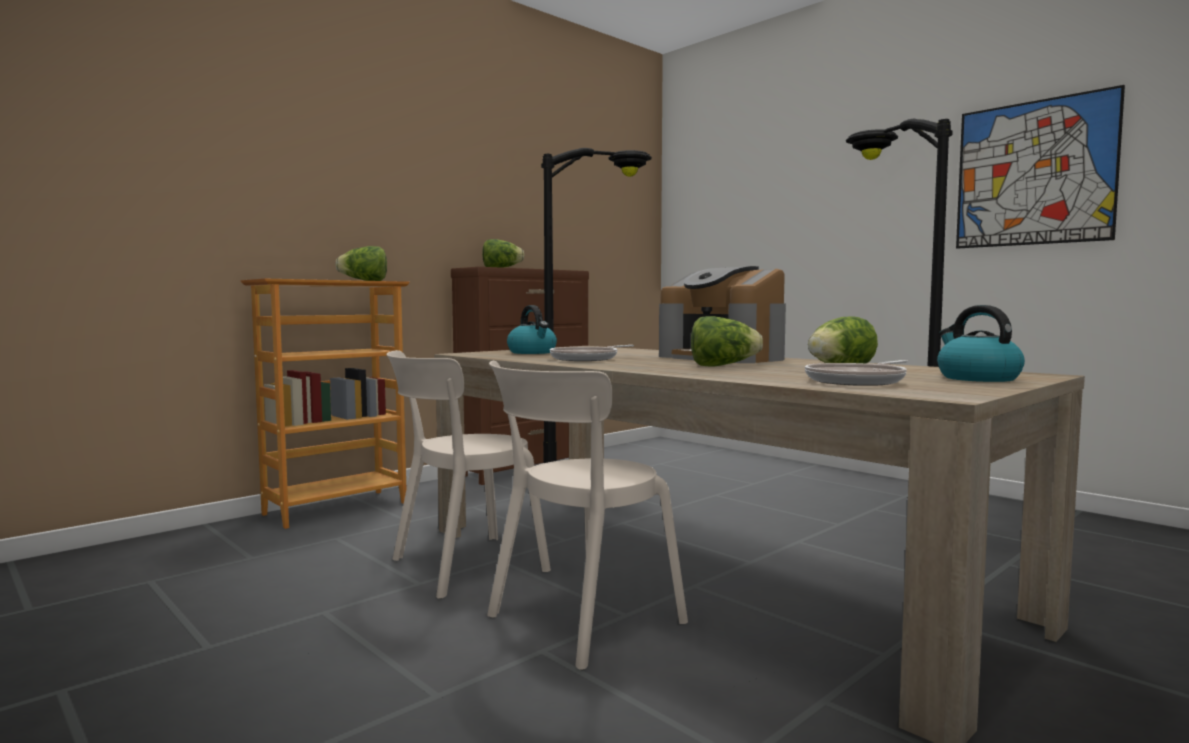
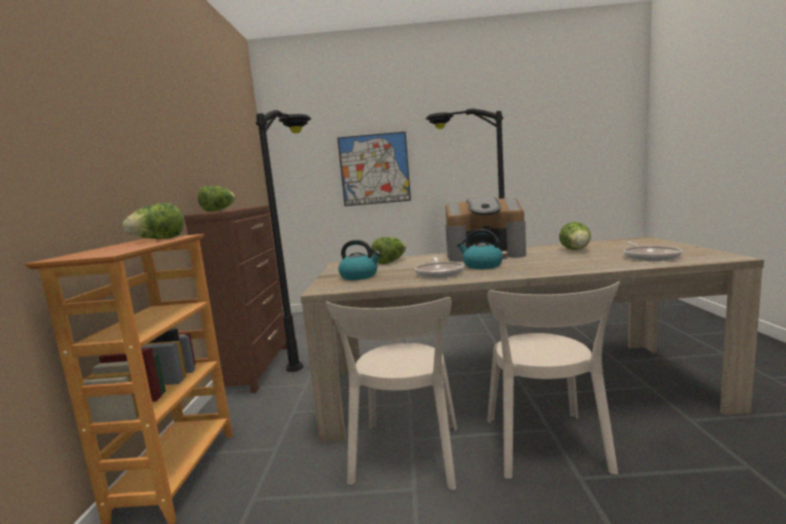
camera: 45 degrees left, 5 degrees up
lettuce [691,316,763,366] -> lettuce moved to [371,237,406,264]
kettle [937,305,1025,382] -> kettle moved to [457,229,503,269]
picture [956,85,1125,249] -> picture moved to [337,132,411,206]

